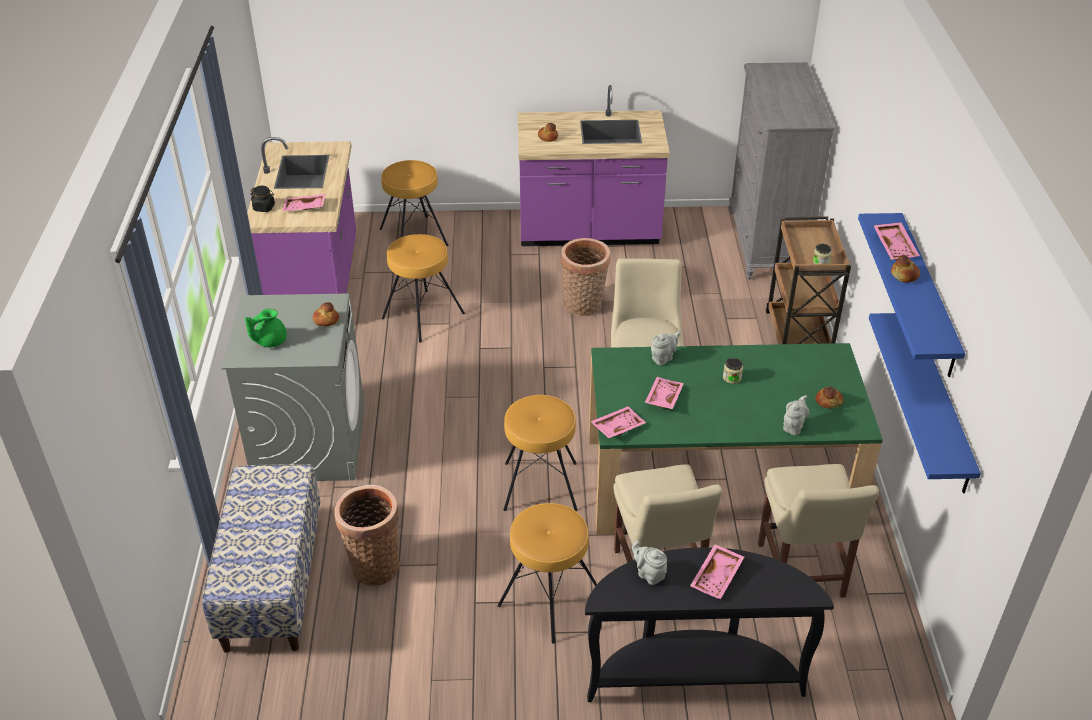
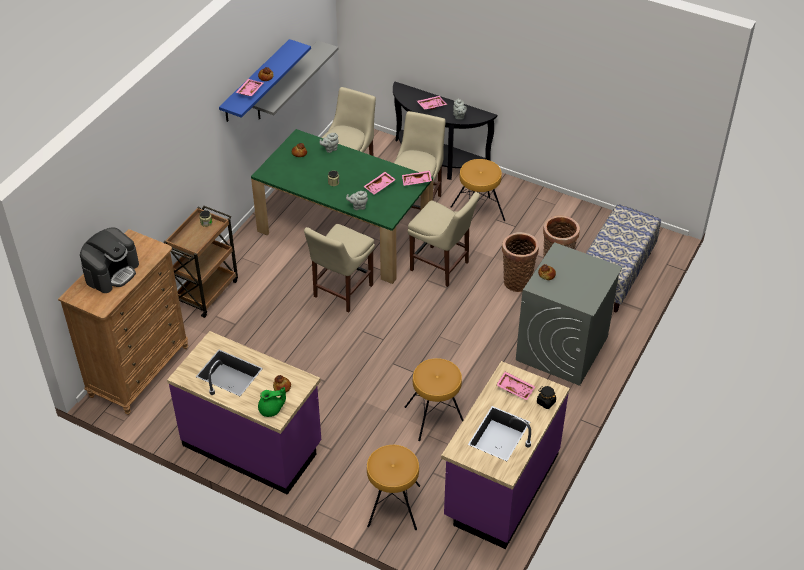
camera: 150 degrees left, 5 degrees up
green teapot [245,308,287,348] -> green teapot moved to [258,387,286,417]
brown stool [504,395,578,511] -> beige chair [408,192,480,287]
basket [561,238,611,316] -> basket moved to [502,232,539,292]
grey dresser [729,62,834,280] -> brown dresser [58,229,188,415]
blue shelf [869,313,981,494] -> grey shelf [252,40,338,119]
none -> coffee machine [80,228,139,293]

